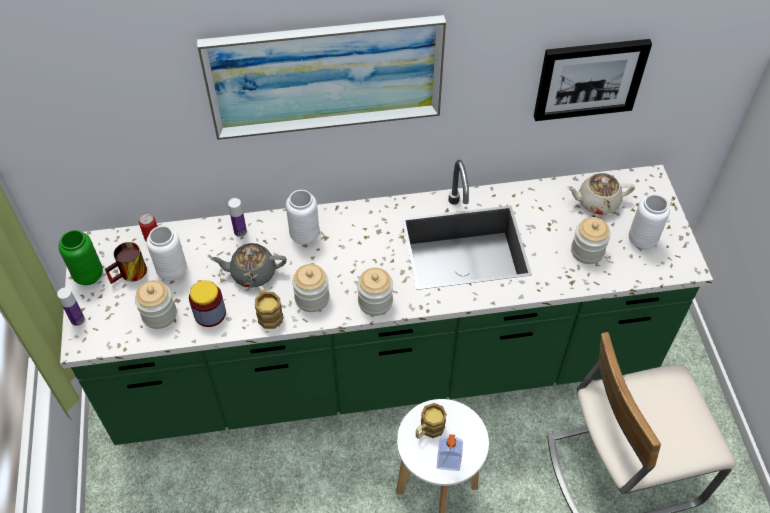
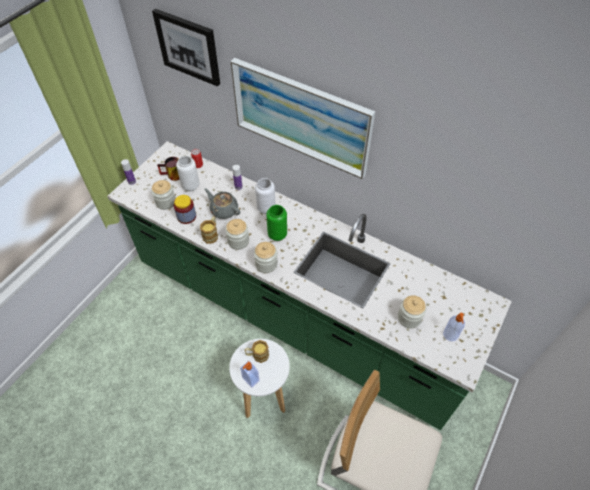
camera: 40 degrees right, 0 degrees up
green vase [58,230,103,285] -> green vase moved to [266,205,287,241]
picture [534,39,652,121] -> picture moved to [152,9,220,87]
beige teapot [566,173,635,215] -> none
white vase [629,194,670,249] -> soap dispenser [443,313,465,341]

